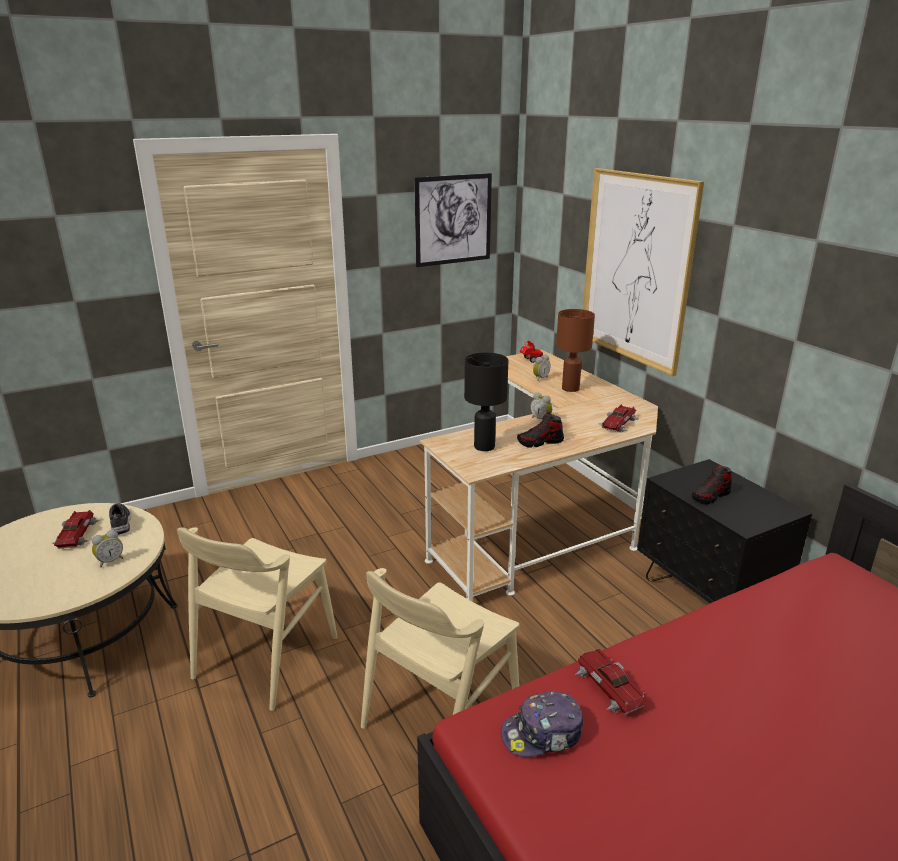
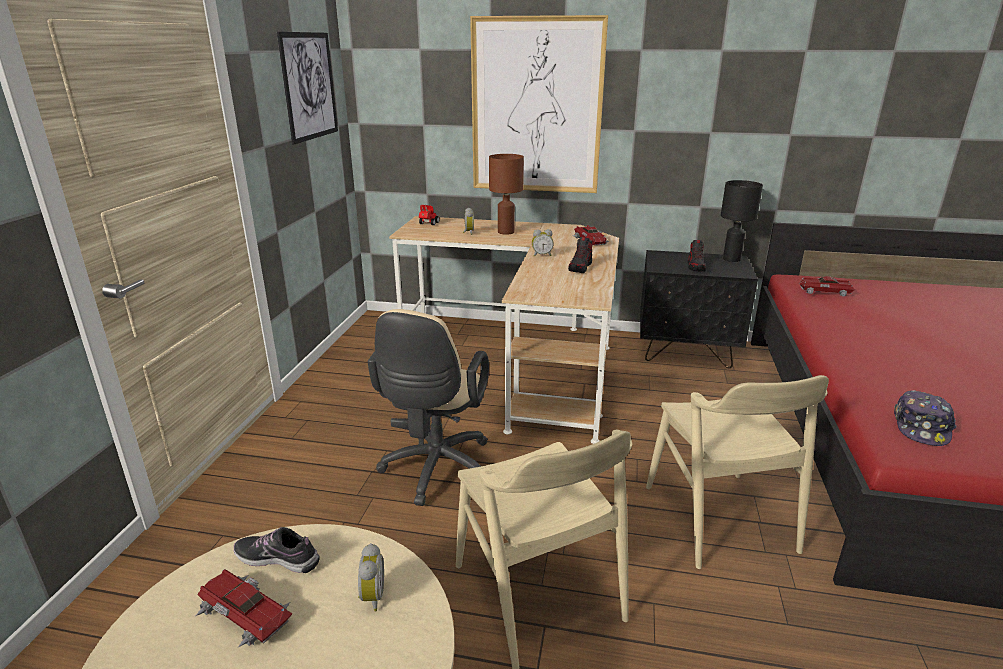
camera: 50 degrees left, 0 degrees up
black table lamp [464,352,508,451] -> black table lamp moved to [721,180,763,262]
toy car [575,648,649,715] -> toy car moved to [799,276,855,296]
none -> beige office chair [368,309,489,506]

